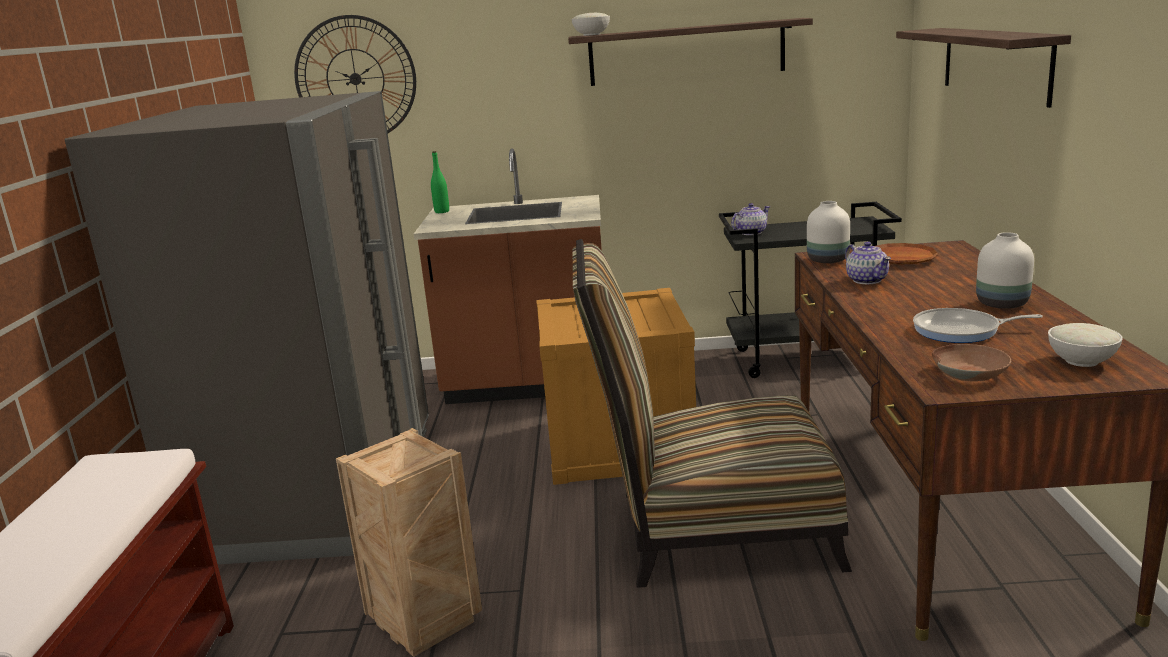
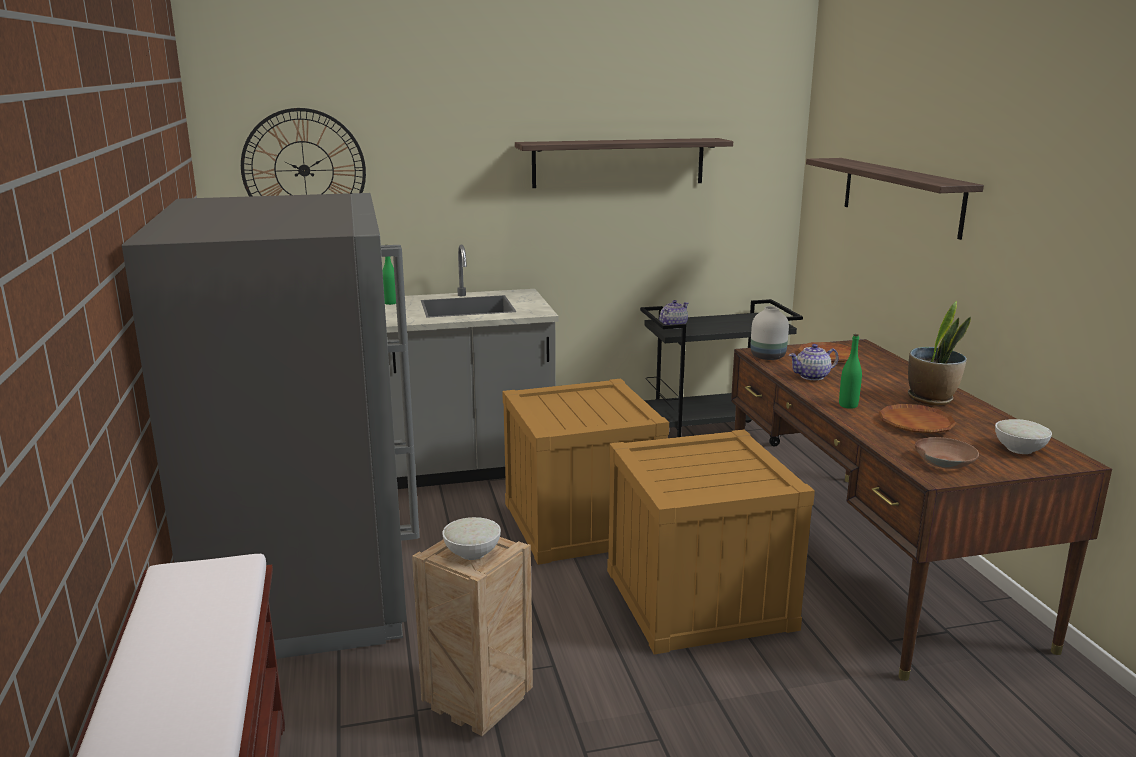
camera: 15 degrees left, 0 degrees up
brown counter [414,148,602,404] -> grey counter [385,245,558,489]
white bowl [571,13,610,36] -> white bowl moved to [442,517,501,560]
chair [572,239,852,588] -> crate [607,429,815,654]
teapot [845,242,891,284] -> teapot turned 105 degrees clockwise [789,344,839,380]
frying pan [913,308,1043,343] -> brown plate [879,404,956,433]
white vase [976,232,1034,309] -> potted plant [908,301,971,406]
none -> green bottle [839,334,862,409]

